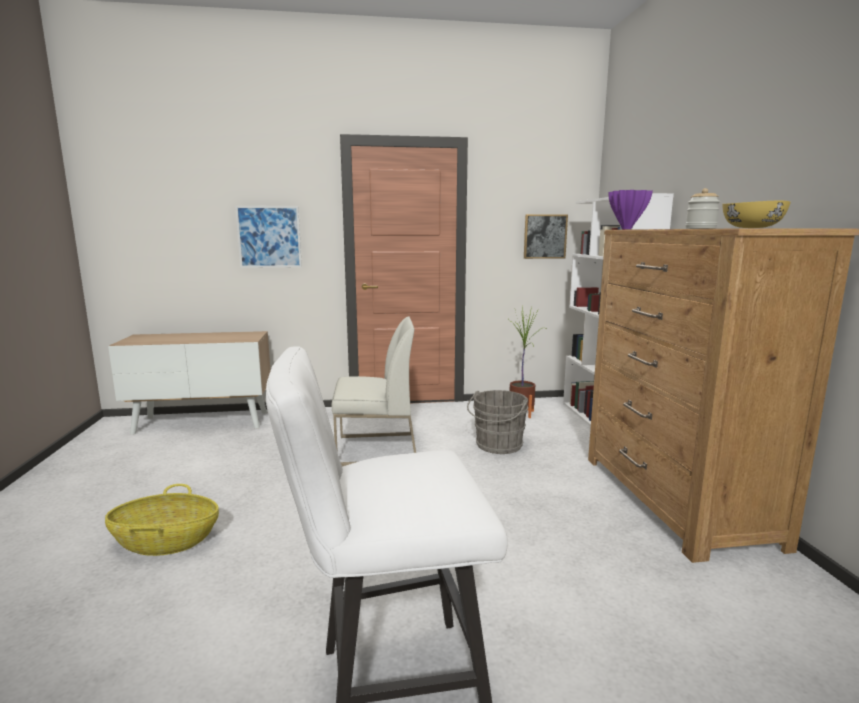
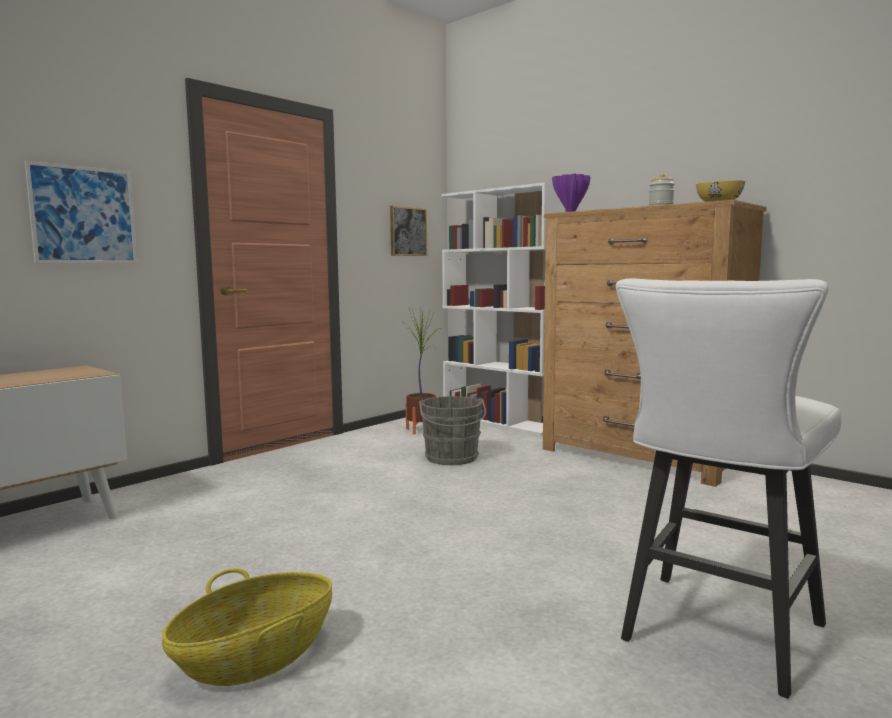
camera: 40 degrees left, 5 degrees down
white chair [332,316,416,466] -> none

